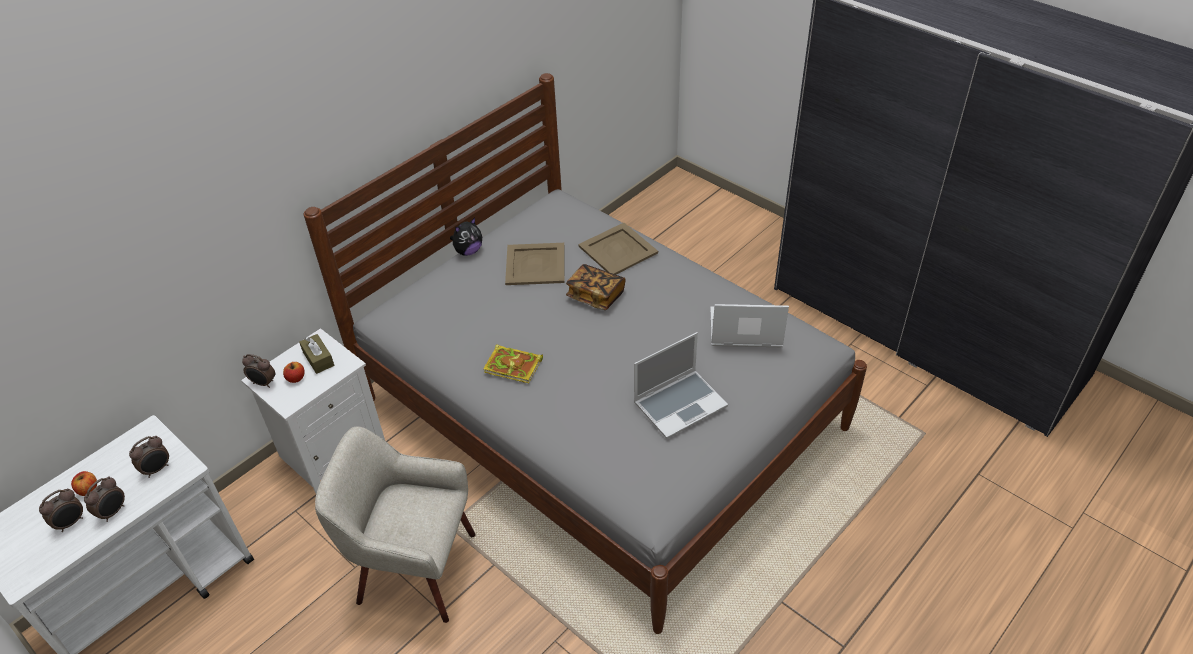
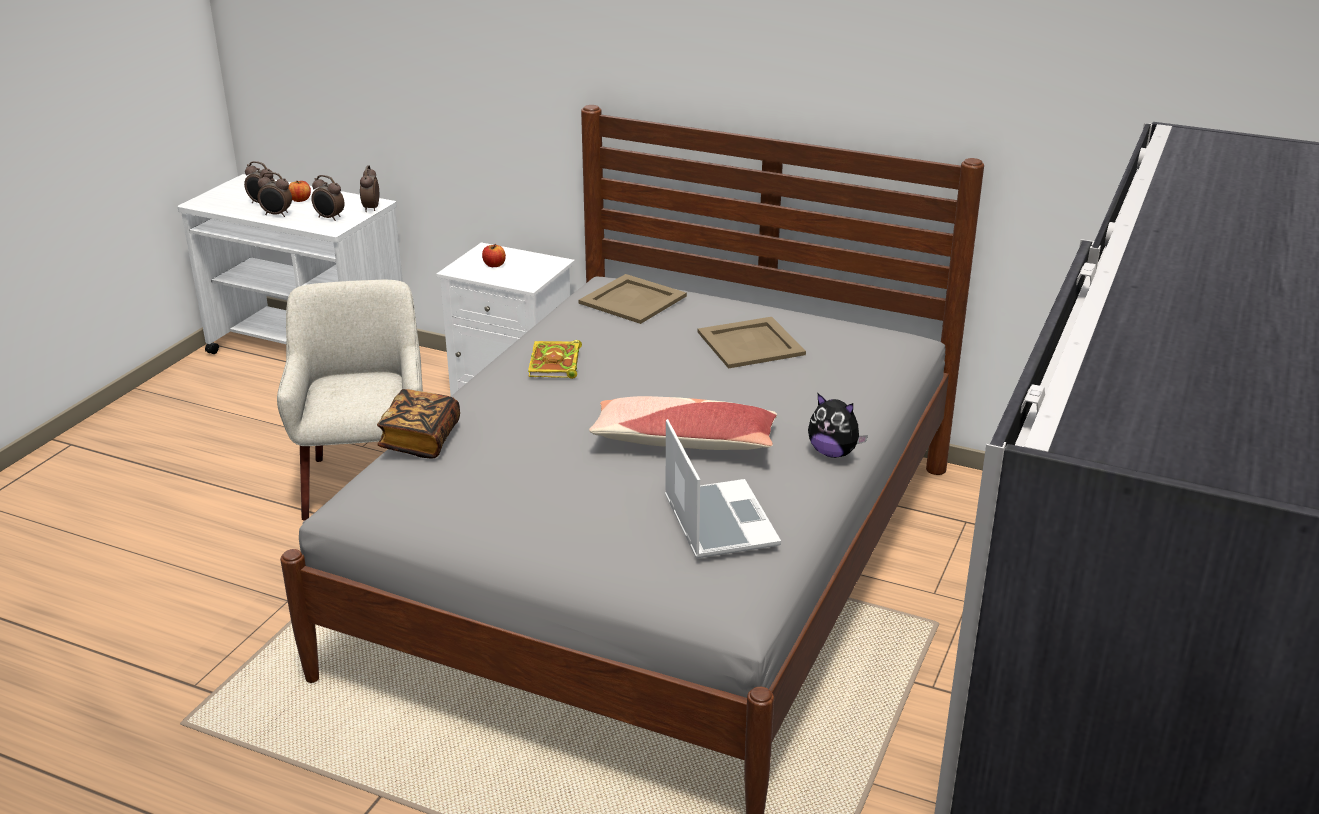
camera: 70 degrees right, 15 degrees down
alarm clock [242,354,275,388] -> alarm clock moved to [360,165,379,212]
brown tissue box [299,334,334,374] -> none
plush toy [450,218,482,256] -> plush toy moved to [808,393,868,458]
book [566,264,626,310] -> book moved to [377,389,460,459]
beige tray [578,223,658,275] -> beige tray moved to [578,274,687,324]
laptop [634,332,728,439] -> none
none -> pillow [589,396,777,450]

